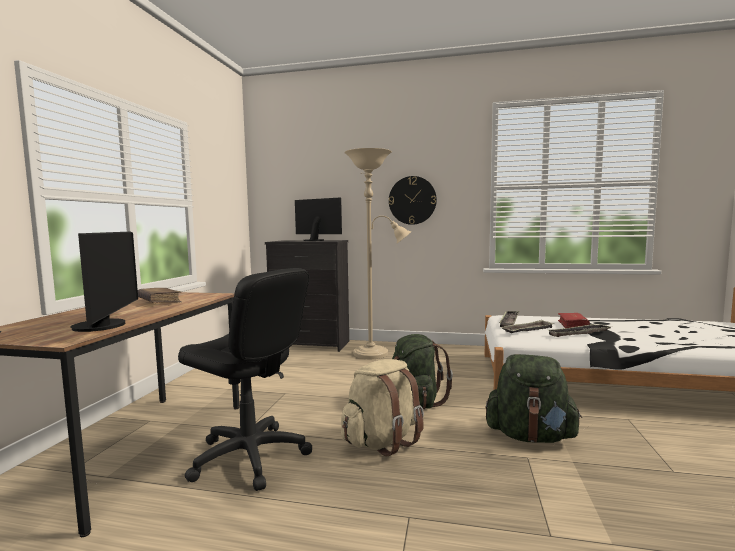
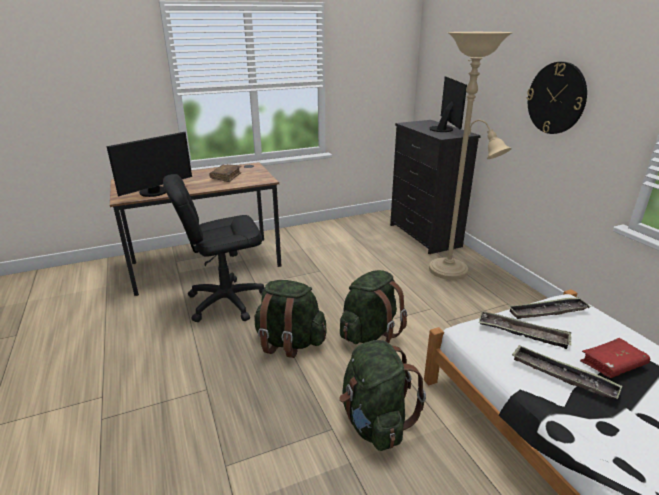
camera: 55 degrees right, 20 degrees up
black office chair [178,268,312,491] -> black office chair turned 75 degrees clockwise [163,174,265,322]
beige backpack [341,359,424,456] -> green backpack [254,280,327,358]

